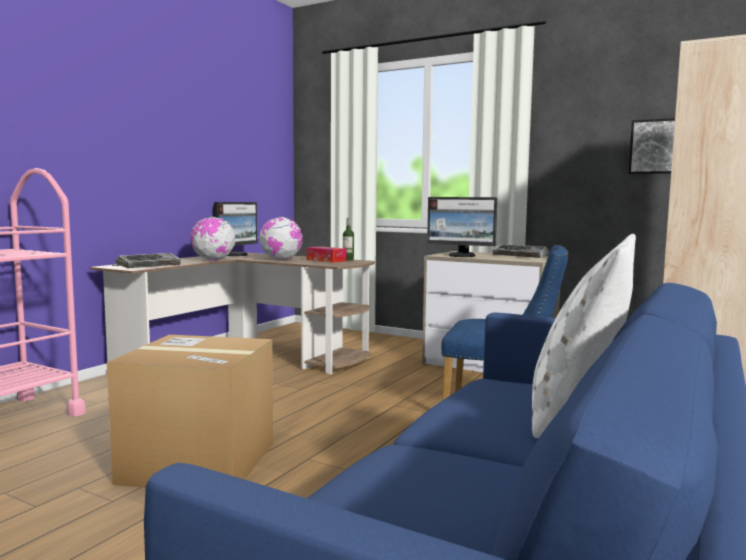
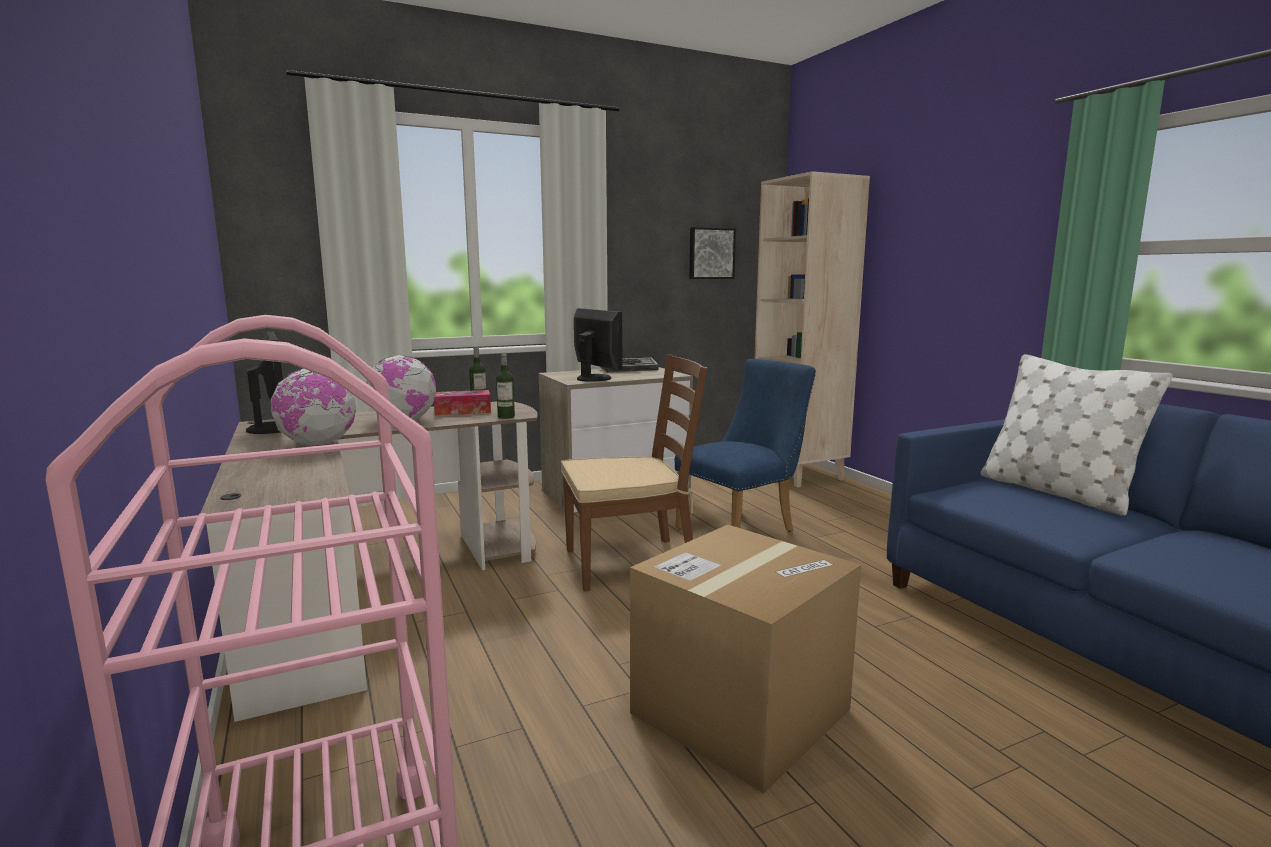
camera: 55 degrees left, 5 degrees up
keyboard [116,253,181,268] -> none
monitor [427,197,497,257] -> monitor turned 90 degrees counterclockwise [574,308,622,382]
none -> bottle [496,353,515,419]
none -> brown chair [561,354,707,592]

